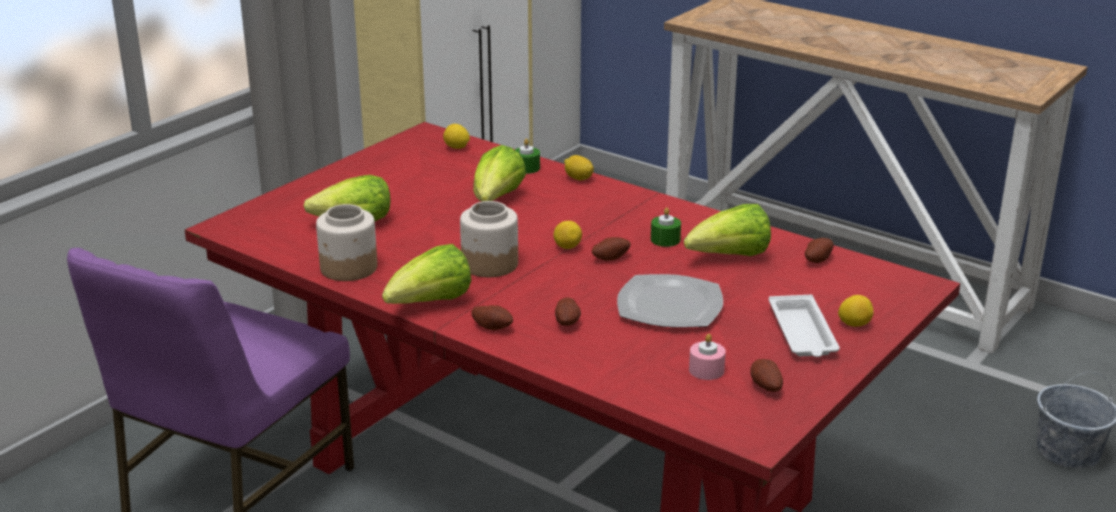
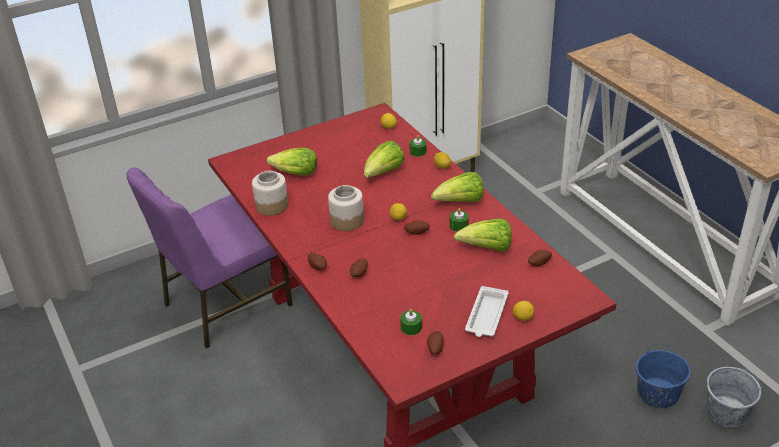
camera: 25 degrees right, 10 degrees up
lettuce [382,244,471,304] -> lettuce moved to [431,172,484,202]
plate [617,274,723,328] -> none
pink candle [689,334,726,380] -> green candle [400,309,422,335]
none -> blue bucket [636,344,691,408]

